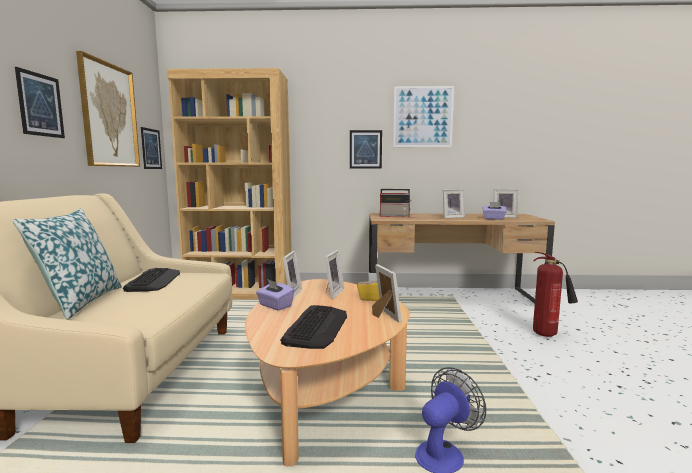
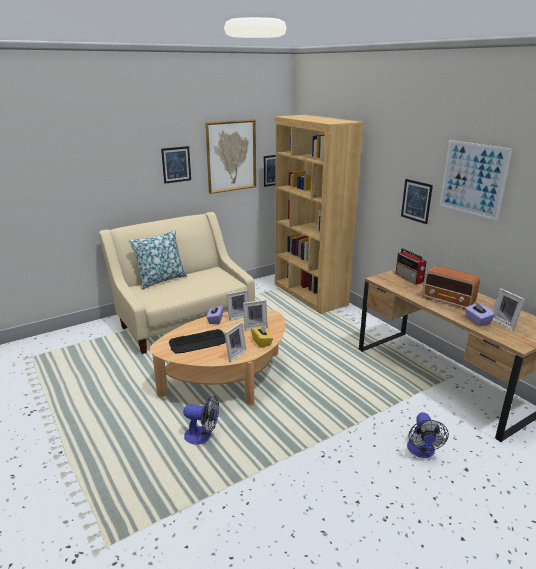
camera: 55 degrees right, 15 degrees up
keyboard [123,268,180,292] -> none
picture frame [443,189,465,218] -> radio [423,266,480,309]
fire extinguisher [533,252,578,337] -> fan [407,412,449,458]

